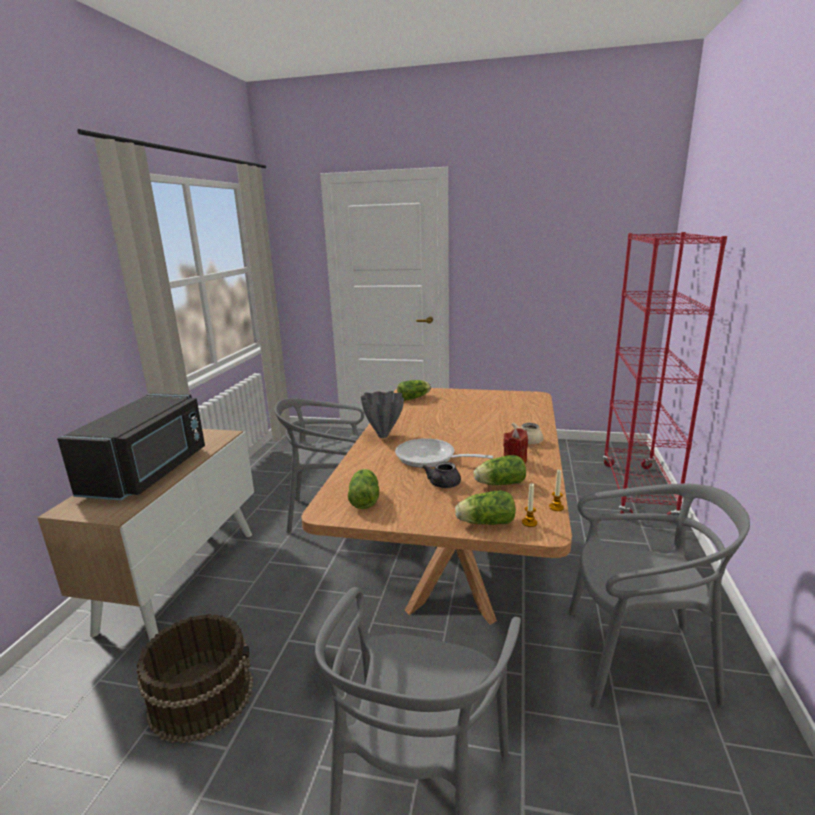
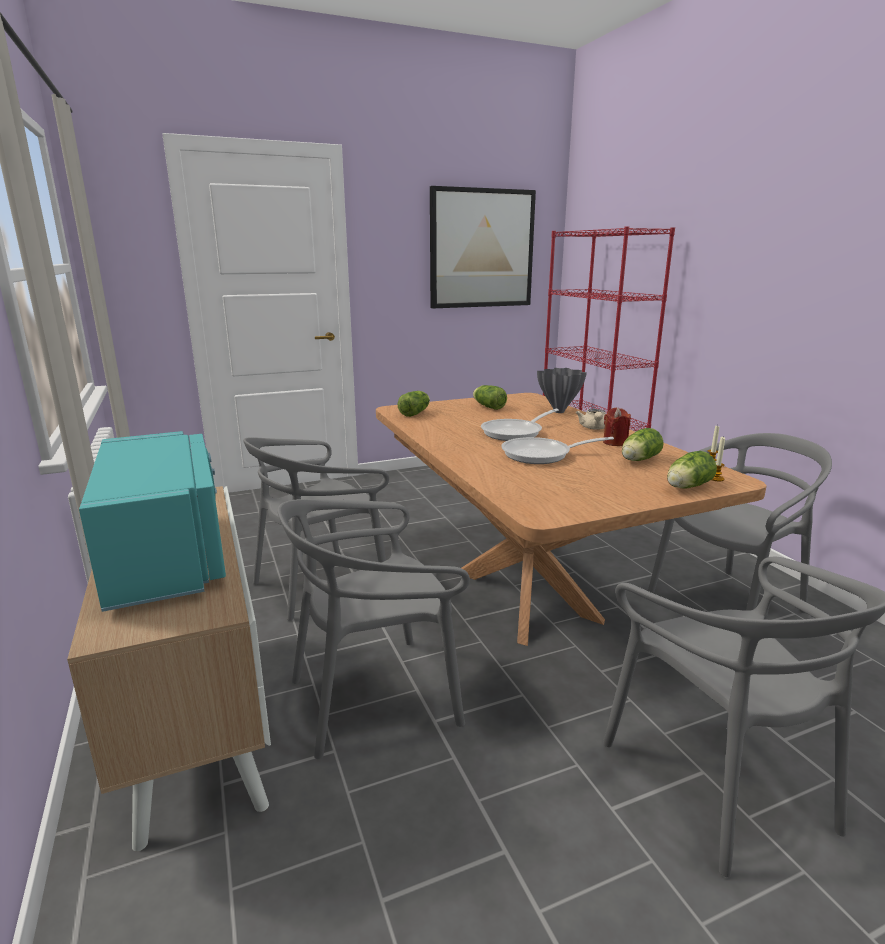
camera: 35 degrees left, 0 degrees up
black microwave [57,393,205,500] -> turquoise microwave [79,431,226,612]
brown bucket [137,614,253,744] -> none
lettuce [348,469,379,509] -> lettuce moved to [473,385,507,410]
grey vase [361,391,404,438] -> grey vase moved to [537,368,587,413]
grey teapot [422,462,461,488] -> none
none -> grey chair [277,499,470,759]
none -> picture [430,186,536,308]
none -> frying pan [481,409,559,441]

